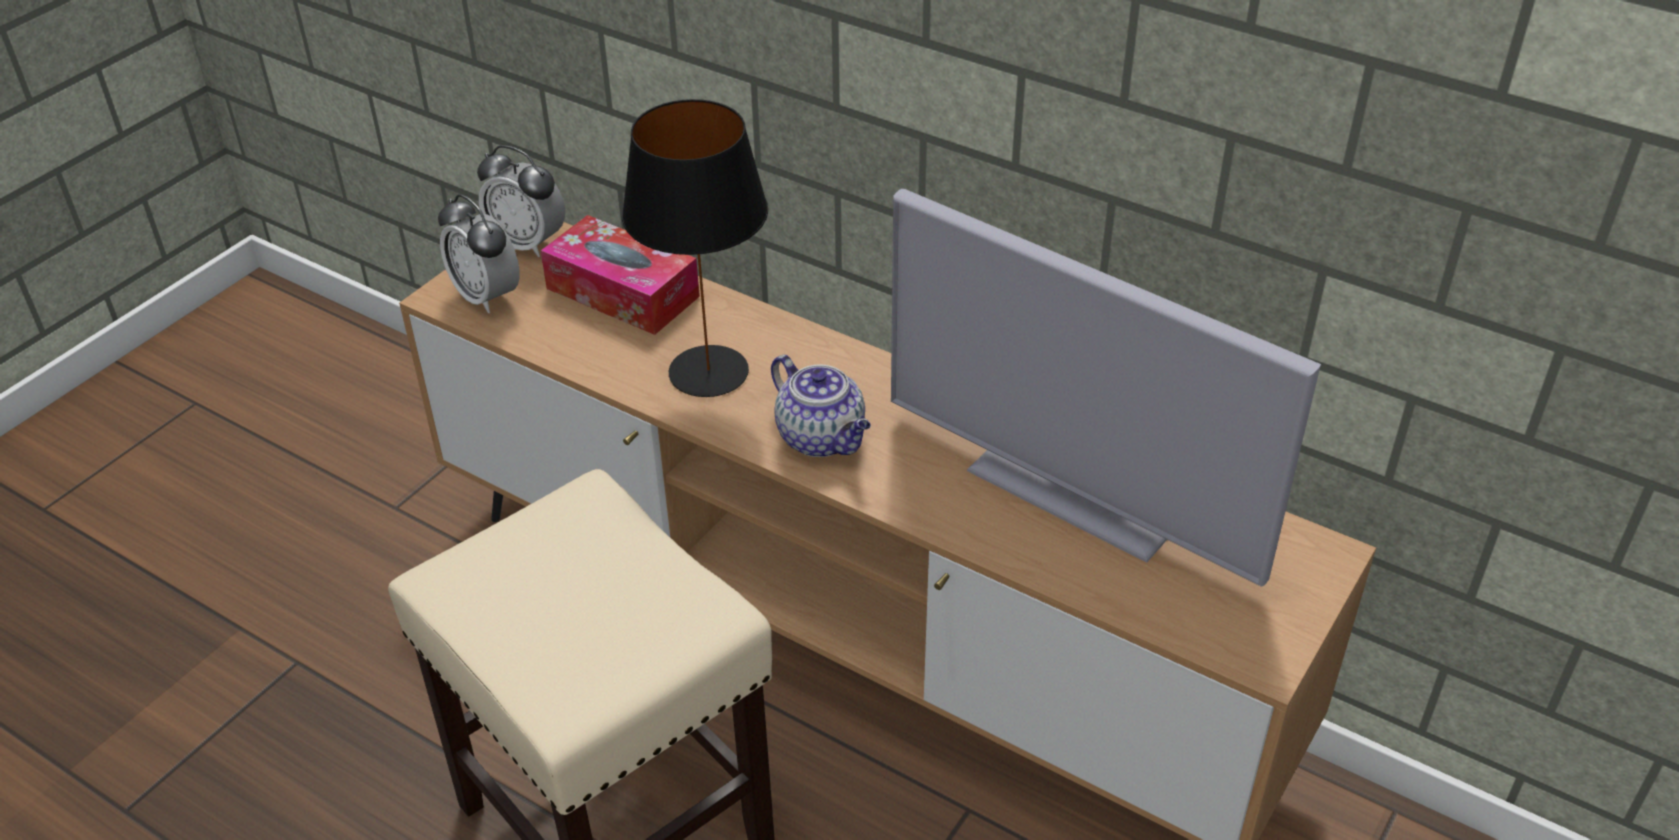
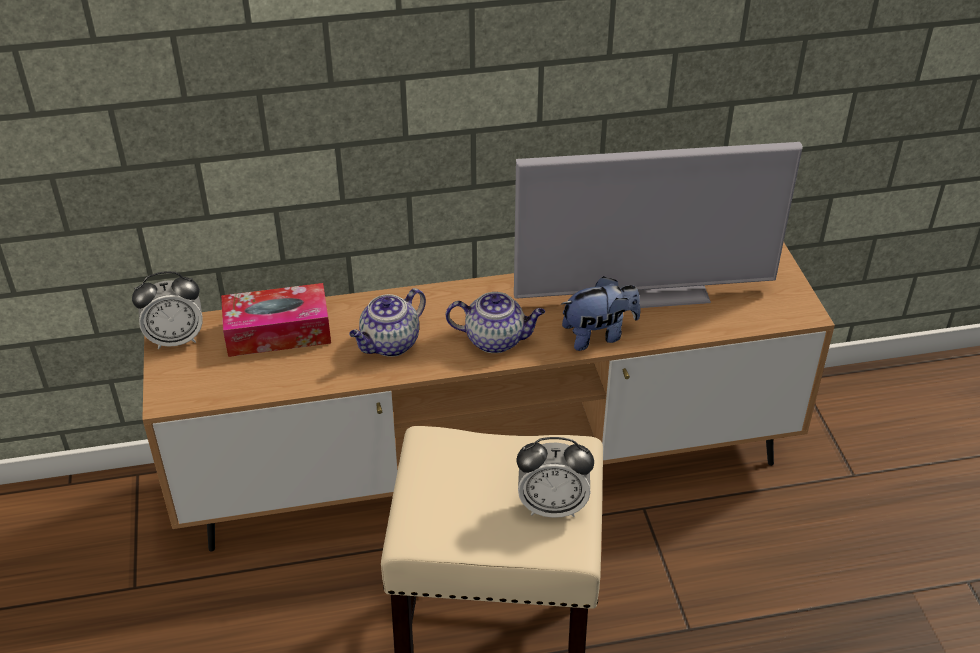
camera: 45 degrees left, 0 degrees up
alarm clock [438,194,520,313] -> alarm clock moved to [516,437,594,518]
black table lamp [622,99,768,397] -> teapot [349,288,426,357]
none -> plush toy [561,276,641,351]

